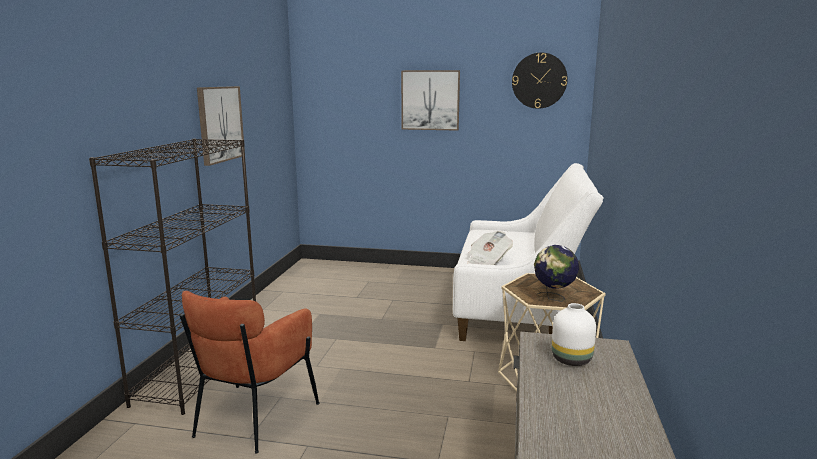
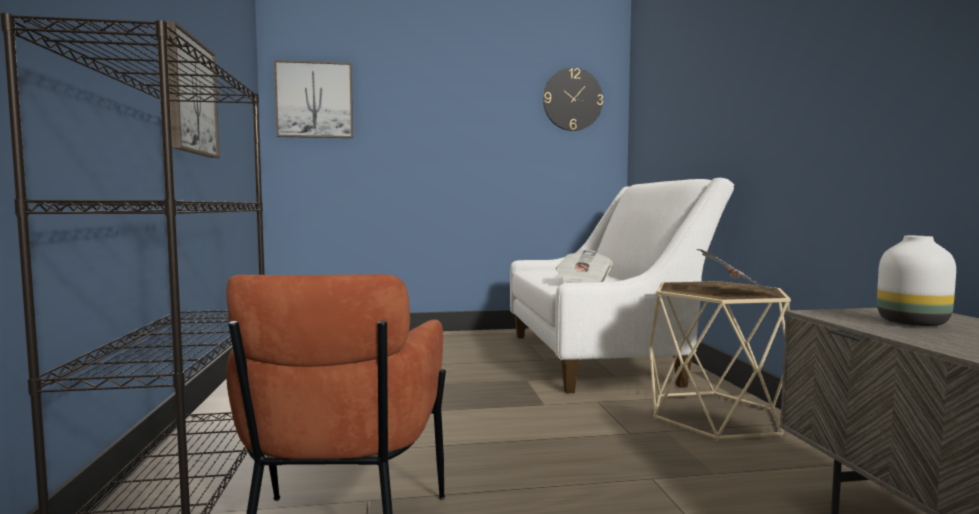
camera: 20 degrees left, 10 degrees down
picture [401,70,460,131] -> picture moved to [274,60,353,138]
globe [534,245,579,302] -> newspaper [696,249,784,296]

